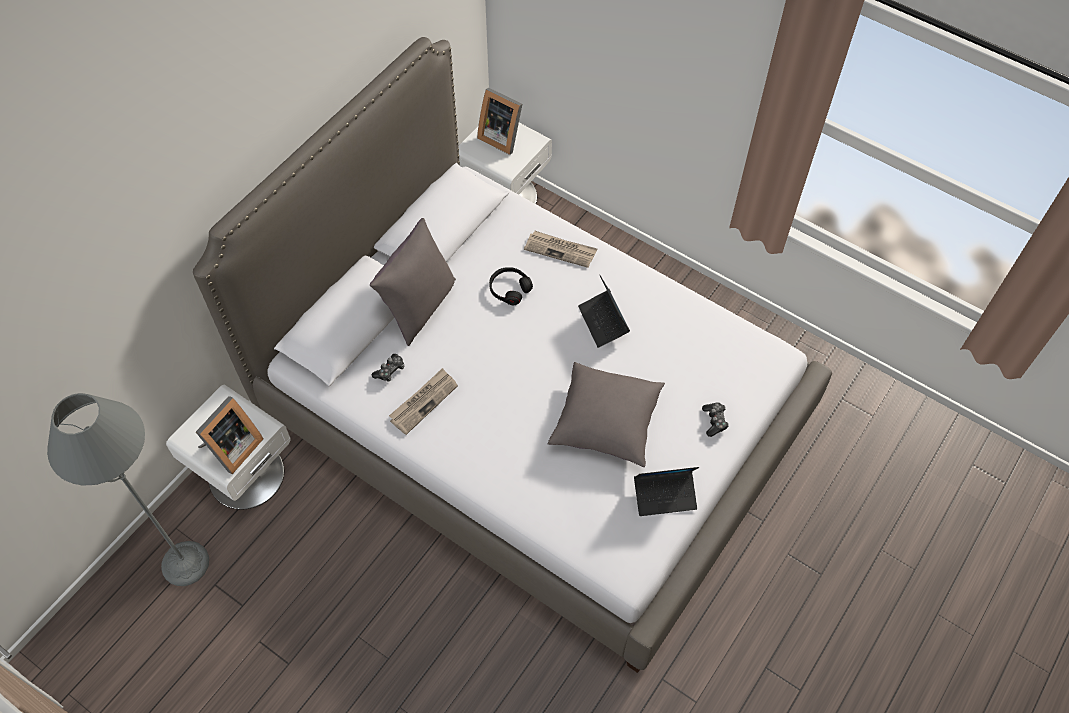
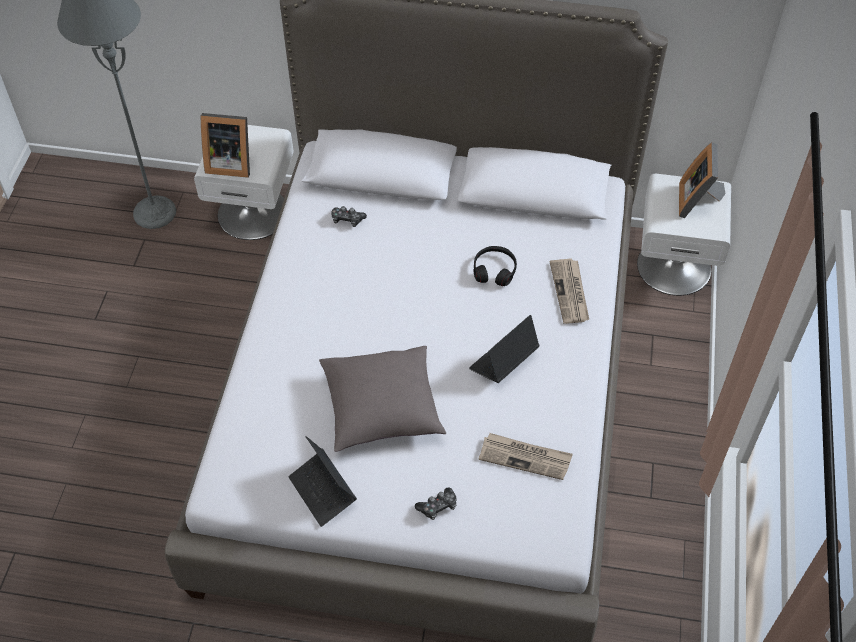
camera: 65 degrees right, 5 degrees down
grey pillow [370,218,456,346] -> none
newspaper [389,368,458,435] -> newspaper moved to [478,433,573,480]

